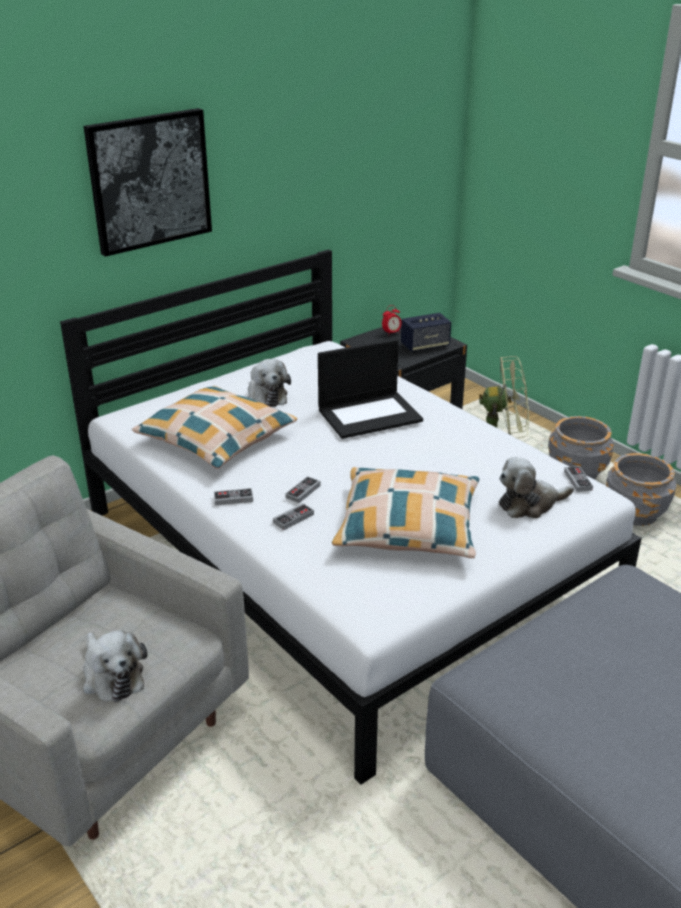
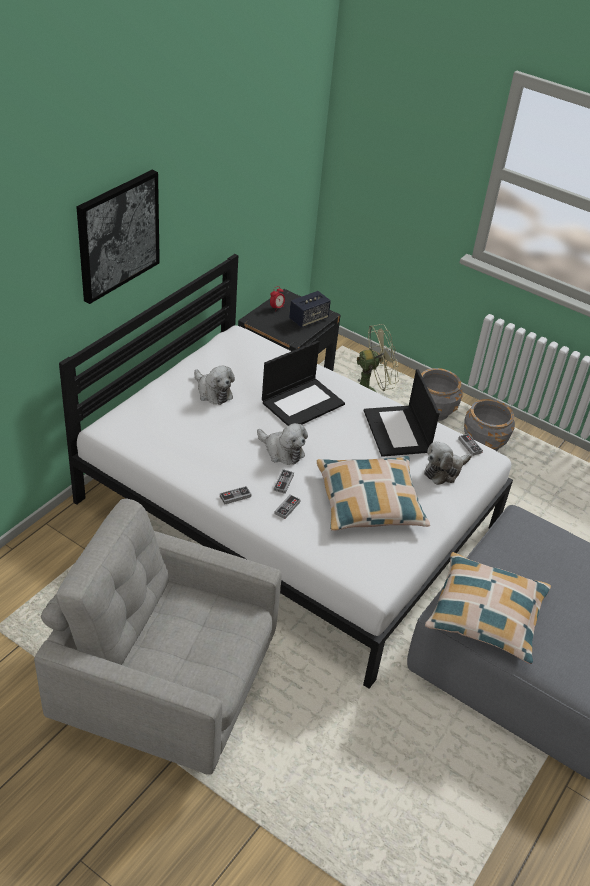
camera: 20 degrees left, 10 degrees up
plush toy [83,630,147,702] -> plush toy moved to [257,423,308,465]
pillow [132,386,297,469] -> pillow moved to [425,552,551,664]
none -> laptop [364,369,440,457]

